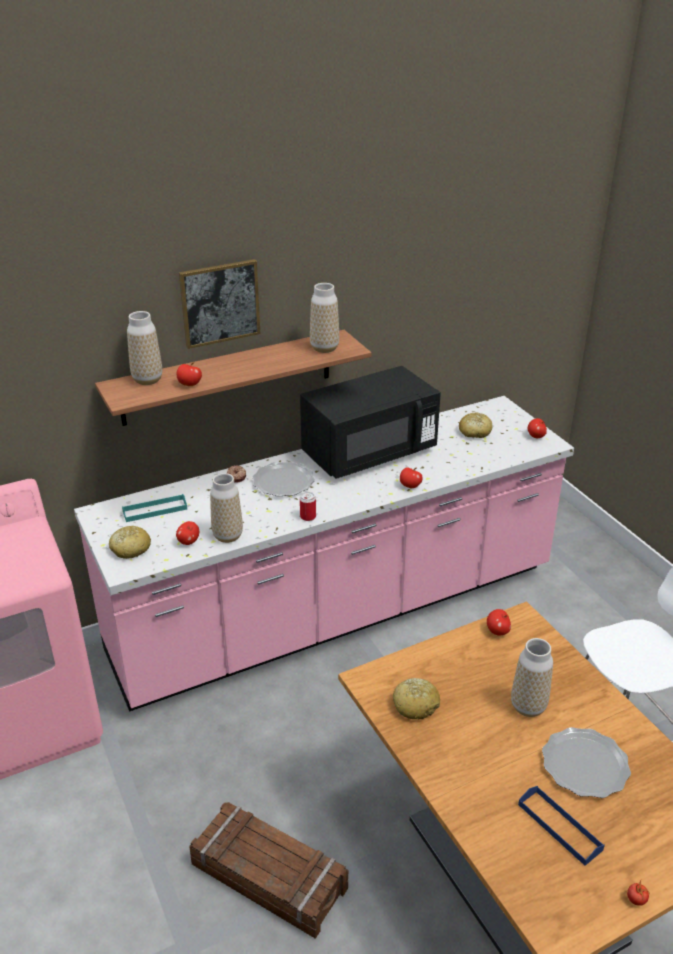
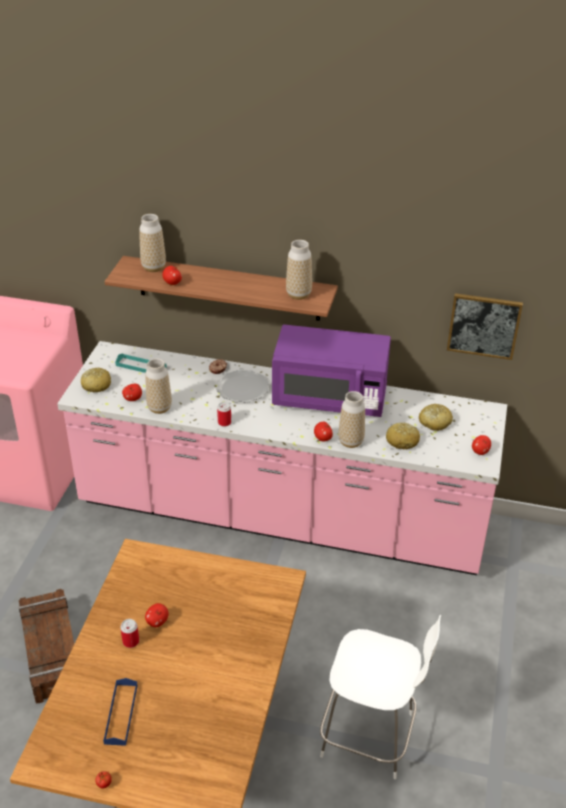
camera: 40 degrees right, 5 degrees up
picture [179,259,260,349] -> picture moved to [447,293,523,360]
black microwave [300,366,441,479] -> purple microwave [272,325,391,417]
bread [393,678,440,719] -> bread moved to [386,423,420,449]
apple [487,609,511,636] -> apple moved to [145,603,168,627]
vase [511,638,553,717] -> vase moved to [338,391,365,448]
plate [542,727,631,798] -> none
none -> can [120,619,139,648]

